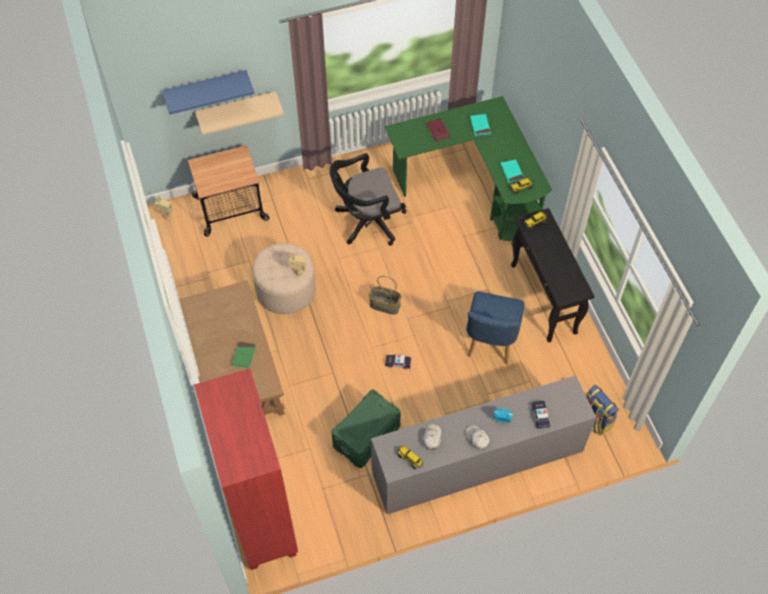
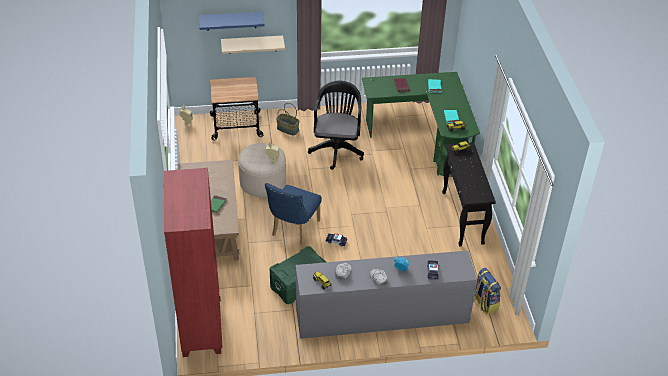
camera: 10 degrees right, 15 degrees down
black office chair [330,153,407,245] -> black office chair turned 105 degrees clockwise [308,81,364,170]
basket [369,276,402,315] -> basket moved to [276,103,300,136]
blue chair [466,291,524,364] -> blue chair moved to [265,183,322,245]

